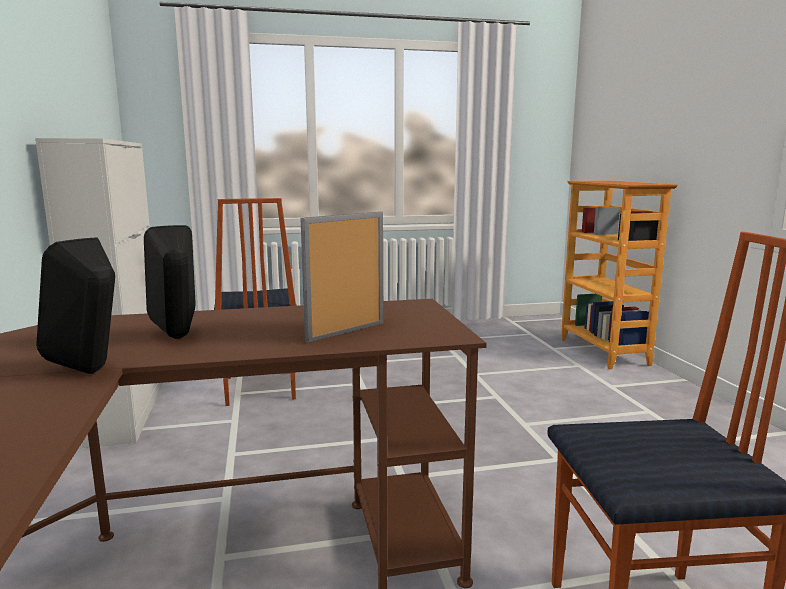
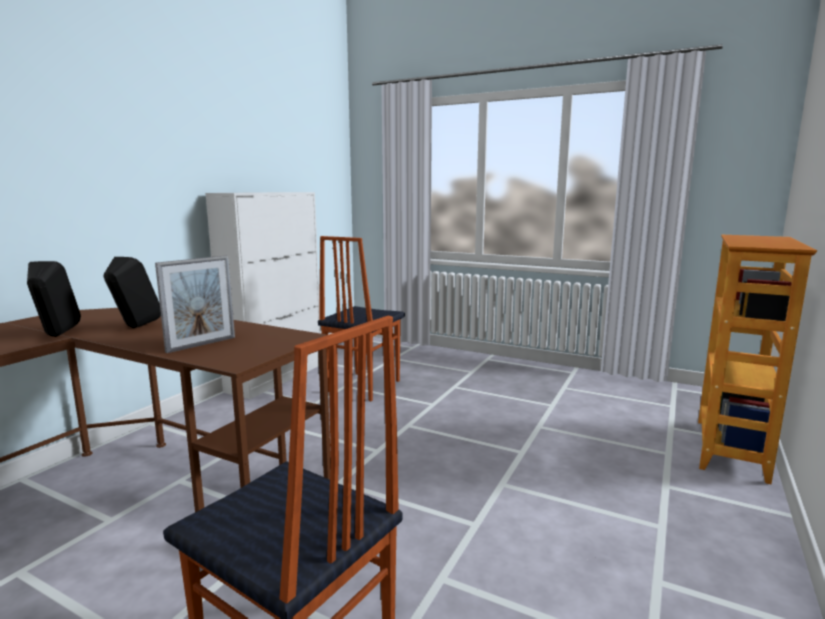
camera: 40 degrees right, 0 degrees up
picture frame [300,211,383,343] -> picture frame turned 135 degrees clockwise [155,255,235,353]

